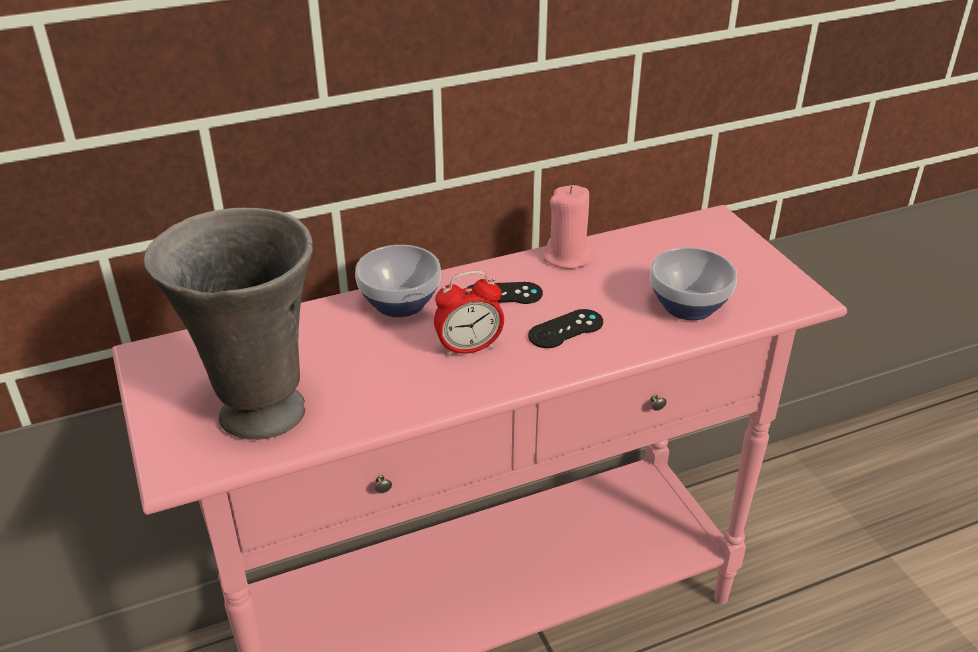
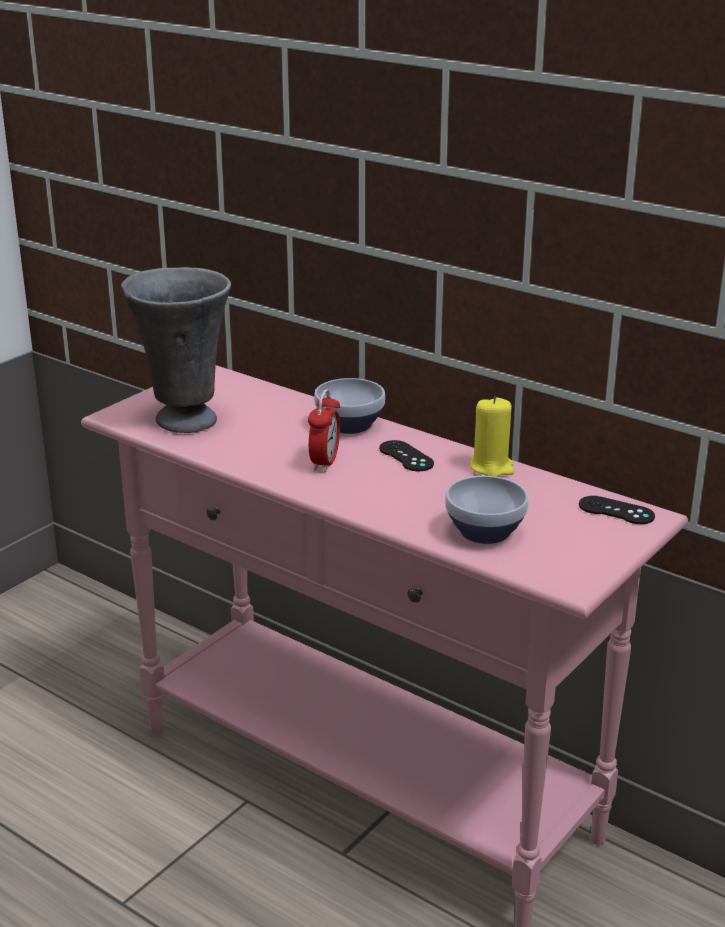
camera: 60 degrees right, 10 degrees down
alarm clock [434,271,504,356] -> alarm clock turned 120 degrees counterclockwise [308,389,340,472]
black game controller [528,309,603,348] -> black game controller moved to [579,496,655,524]
pink candle [543,185,593,269] -> yellow candle [470,396,514,477]

